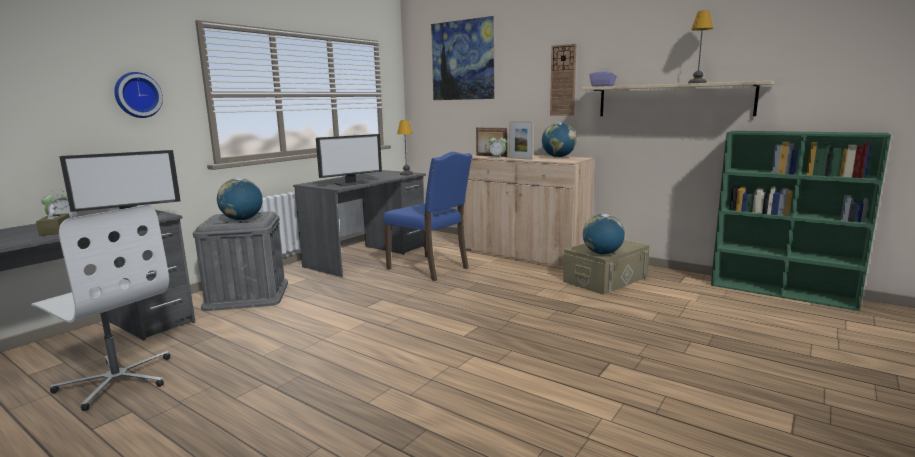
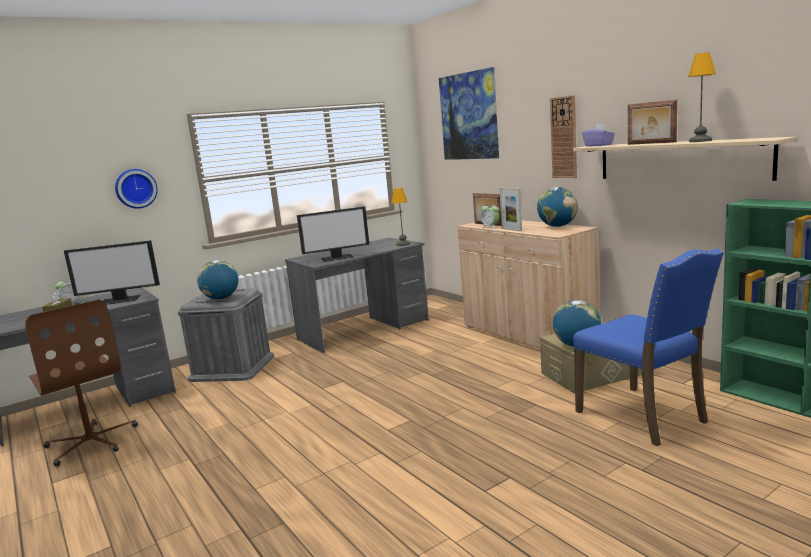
camera: 20 degrees right, 0 degrees up
white office chair [31,205,170,411] -> brown office chair [25,300,138,466]
blue chair [383,152,473,281] -> blue chair moved to [573,249,724,446]
none -> picture frame [628,100,677,145]

